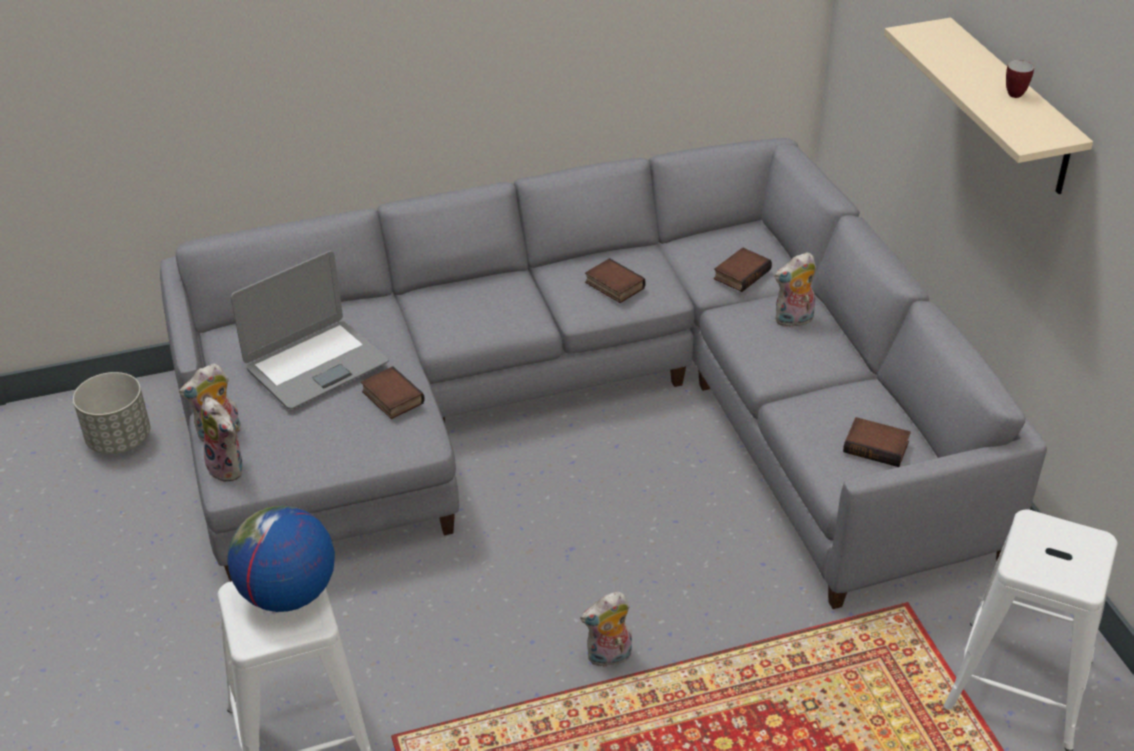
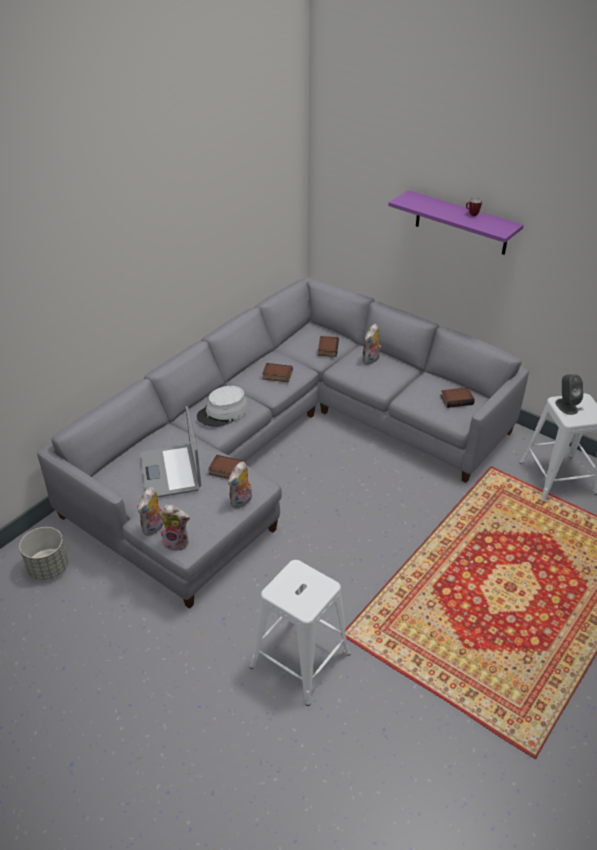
camera: 35 degrees left, 0 degrees up
globe [227,506,335,612] -> none
laptop [231,251,388,409] -> laptop turned 150 degrees clockwise [141,406,201,497]
plush toy [580,592,632,667] -> plush toy moved to [228,461,252,509]
beige shelf [884,18,1093,194] -> purple shelf [388,190,524,255]
none -> grey hat [197,386,248,427]
none -> grey speaker [555,374,583,415]

